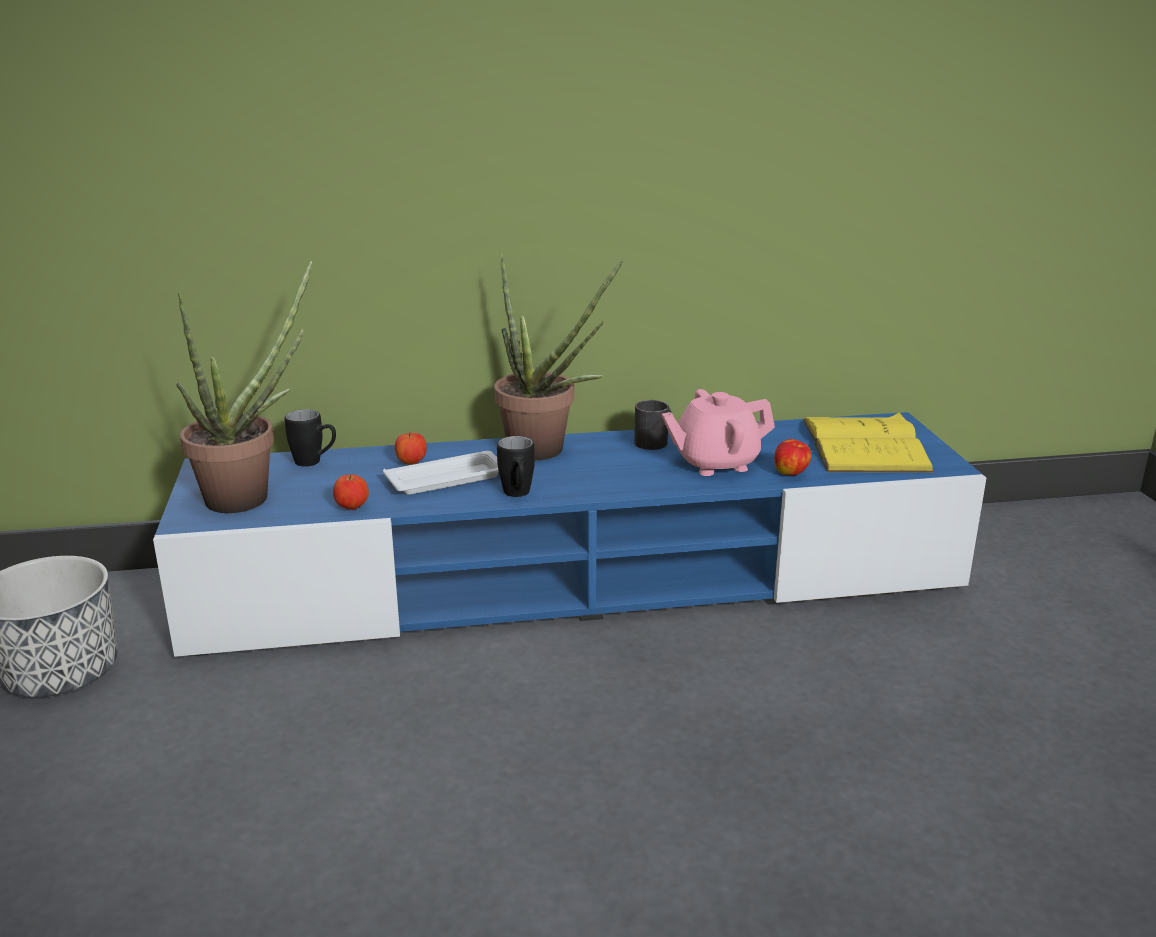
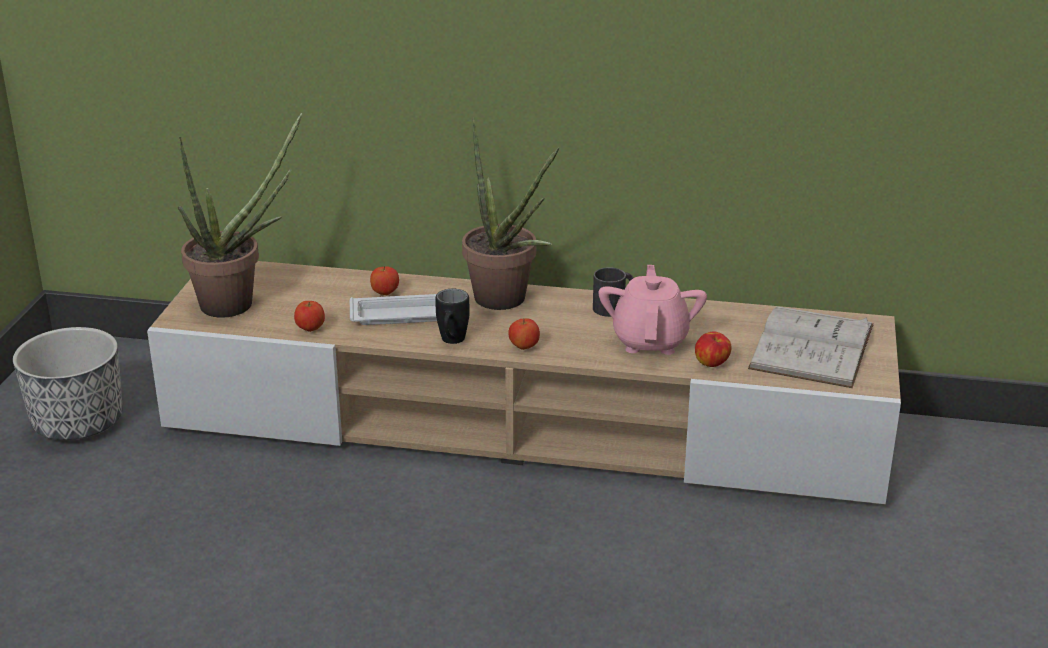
camera: 20 degrees right, 5 degrees up
blue tv stand [153,412,986,657] -> beige tv stand [147,261,901,504]
black mug [285,409,336,467] -> none
pink teapot [661,389,775,476] -> pink teapot turned 90 degrees clockwise [599,265,707,355]
yellow book [803,412,934,473] -> white book [748,306,874,388]
none -> apple [508,319,540,350]

